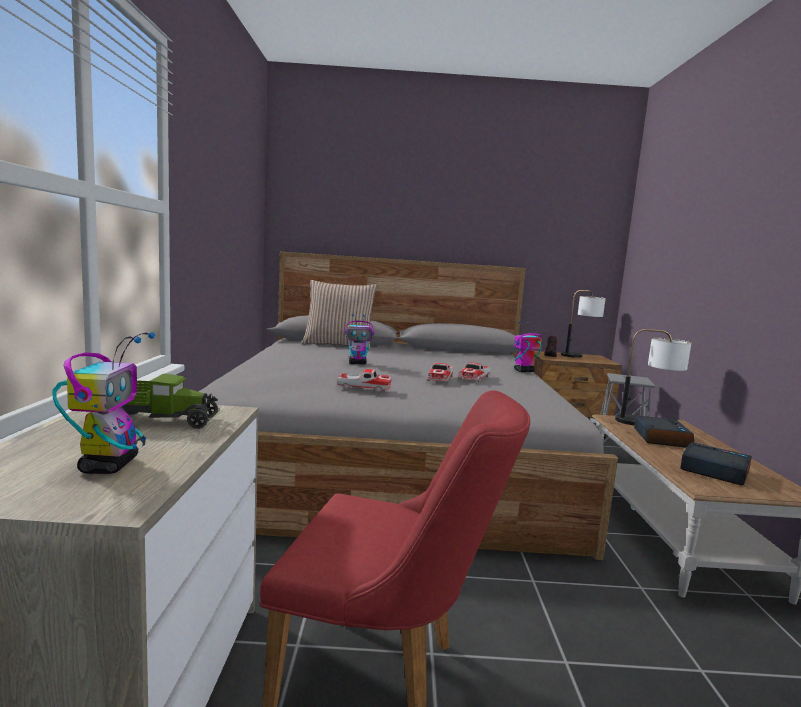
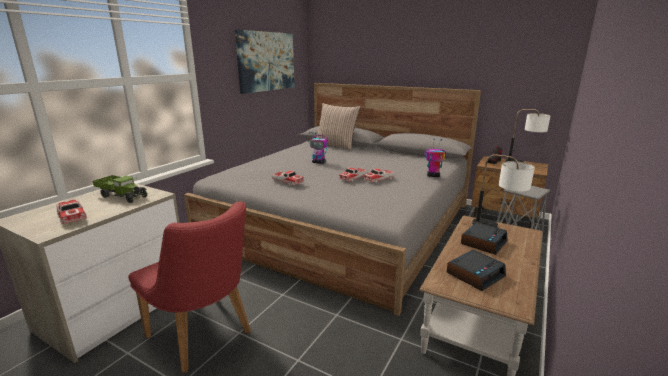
camera: 30 degrees right, 10 degrees up
toy robot [52,332,156,474] -> toy car [56,199,87,224]
alarm clock [680,442,752,485] -> alarm clock turned 75 degrees clockwise [447,250,506,291]
none -> picture [235,30,295,94]

